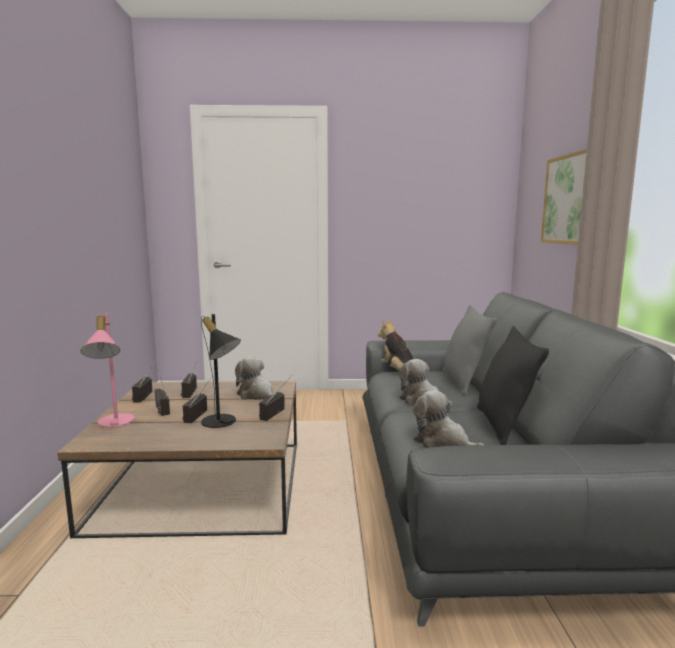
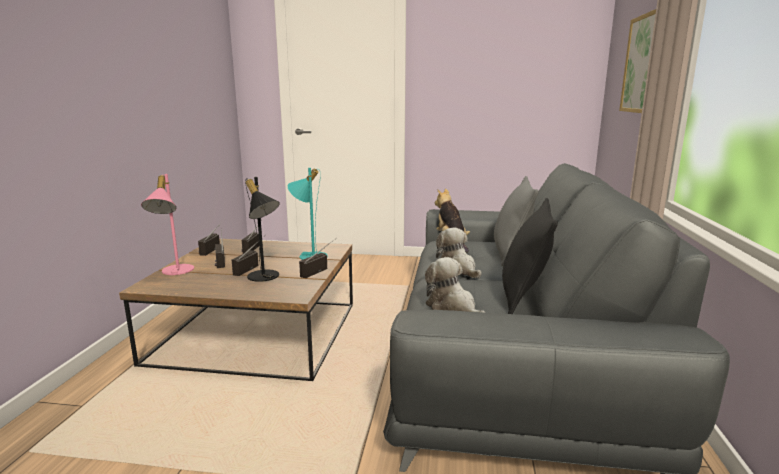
camera: 10 degrees right, 5 degrees up
plush toy [235,356,273,400] -> turquoise table lamp [288,168,328,260]

